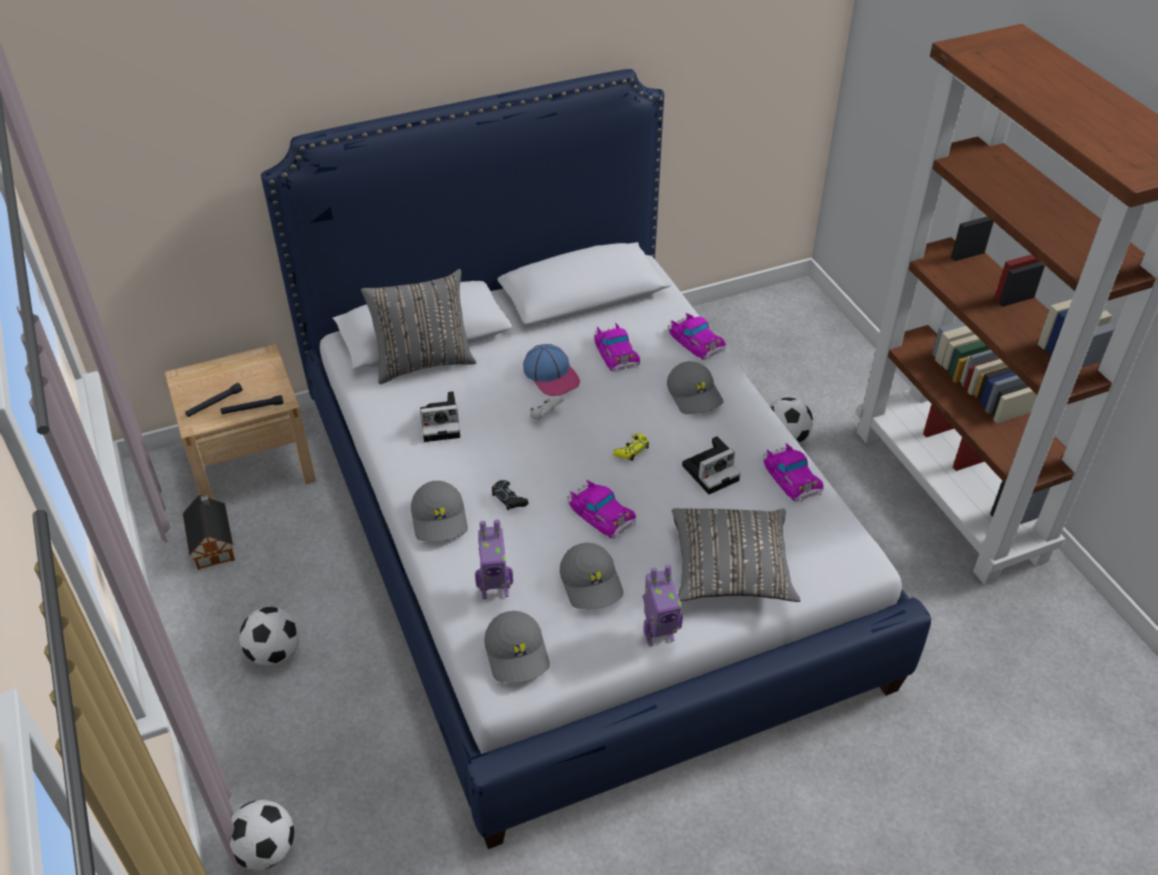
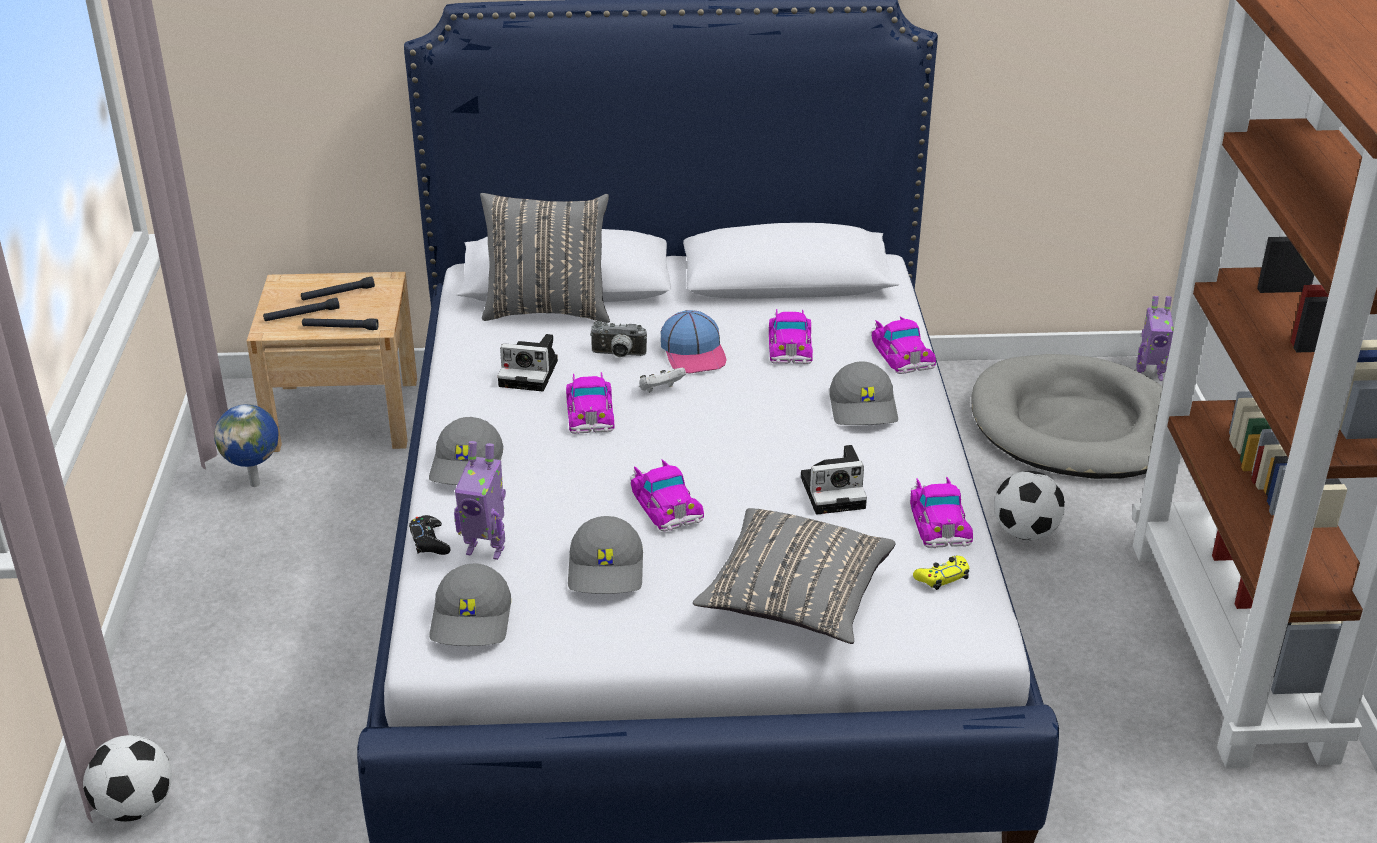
camera: 20 degrees right, 10 degrees down
toy house [183,495,235,570] -> globe [214,404,279,487]
football [239,607,299,666] -> none
black game controller [492,480,529,510] -> black game controller moved to [409,515,450,555]
yellow game controller [613,433,649,461] -> yellow game controller moved to [913,556,969,590]
toy robot [643,564,683,647] -> toy robot moved to [1136,296,1174,381]
none -> black flashlight [301,276,375,301]
none -> toy car [566,372,615,434]
none -> camera [590,321,647,358]
none -> grey dog bed [972,354,1163,479]

